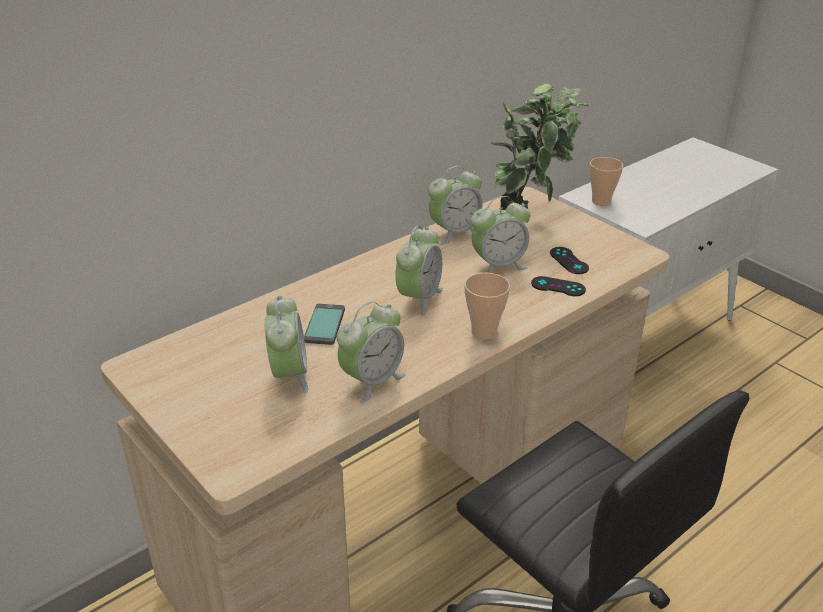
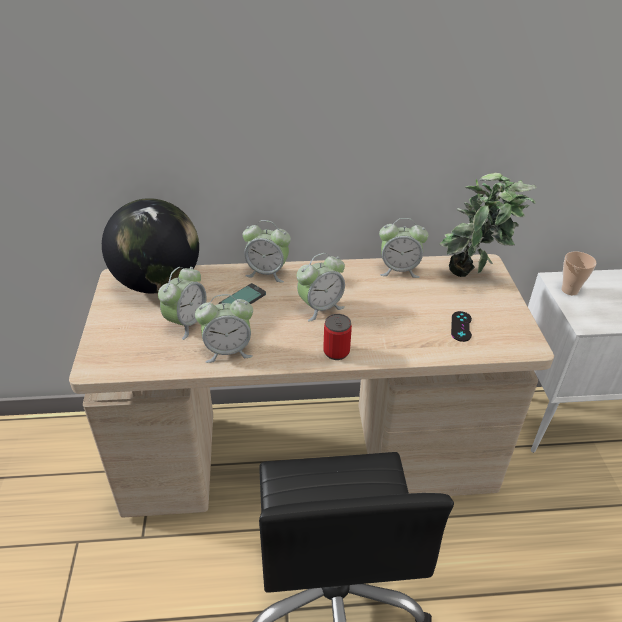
camera: 35 degrees right, 5 degrees up
cup [464,273,510,339] -> can [323,314,352,360]
alarm clock [471,196,531,273] -> alarm clock moved to [243,220,291,283]
black game controller [531,276,586,296] -> none
none -> globe [102,198,199,293]

